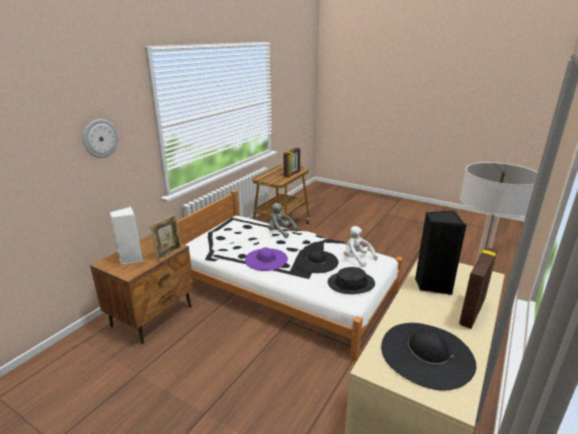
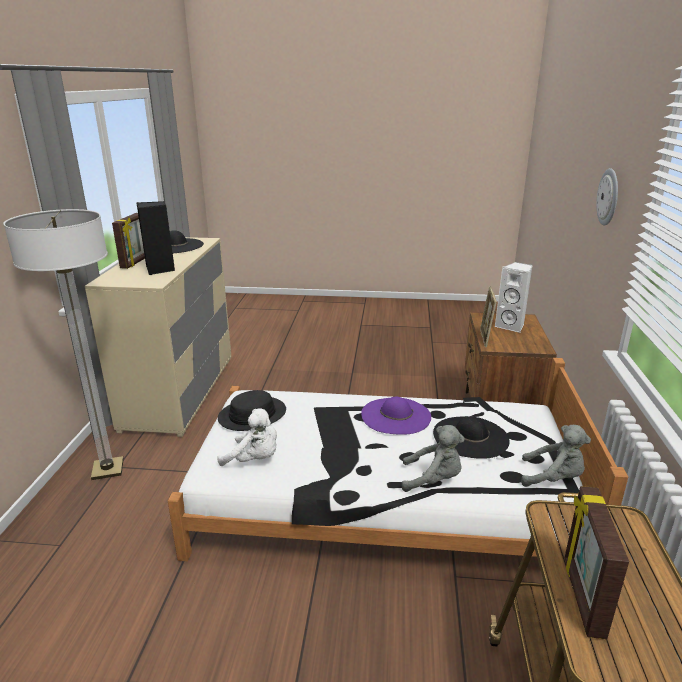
camera: 155 degrees right, 0 degrees up
black hat [295,249,339,273] -> black hat moved to [433,416,510,459]
none -> grey plush toy [521,425,591,487]

